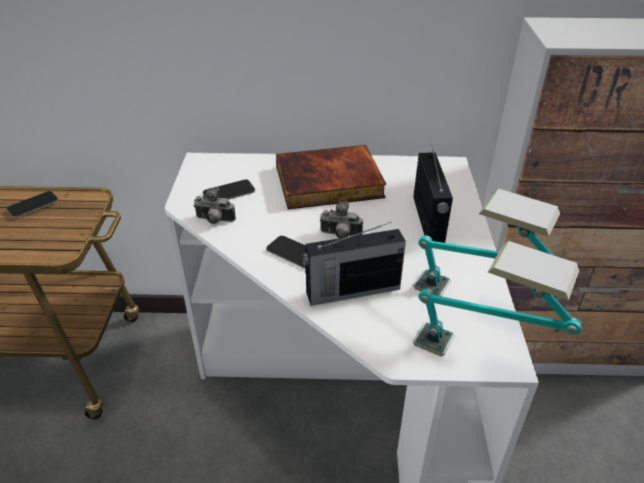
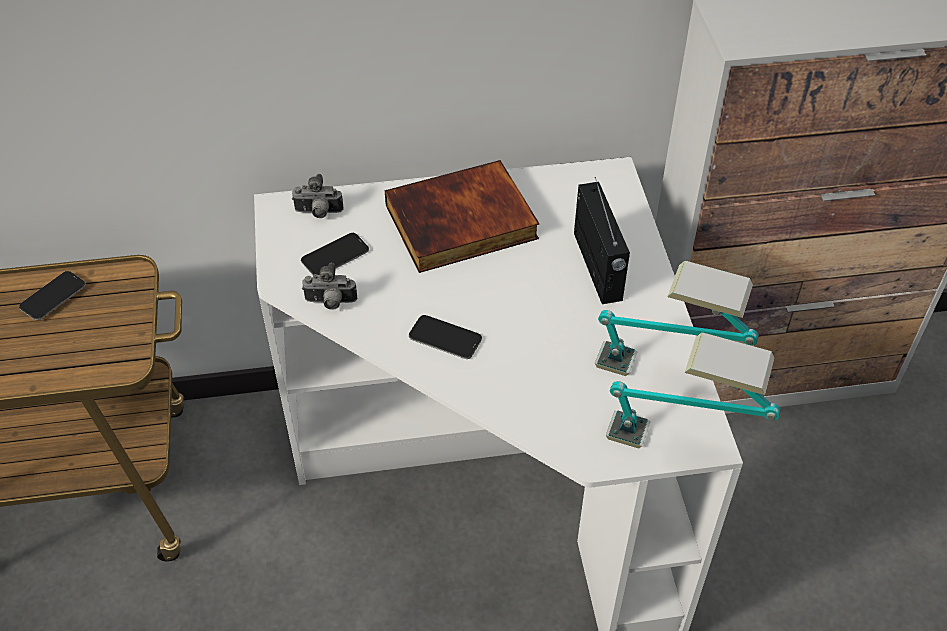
camera: 10 degrees left, 10 degrees up
radio [302,222,406,306] -> none
camera [320,201,363,238] -> camera moved to [292,174,344,218]

